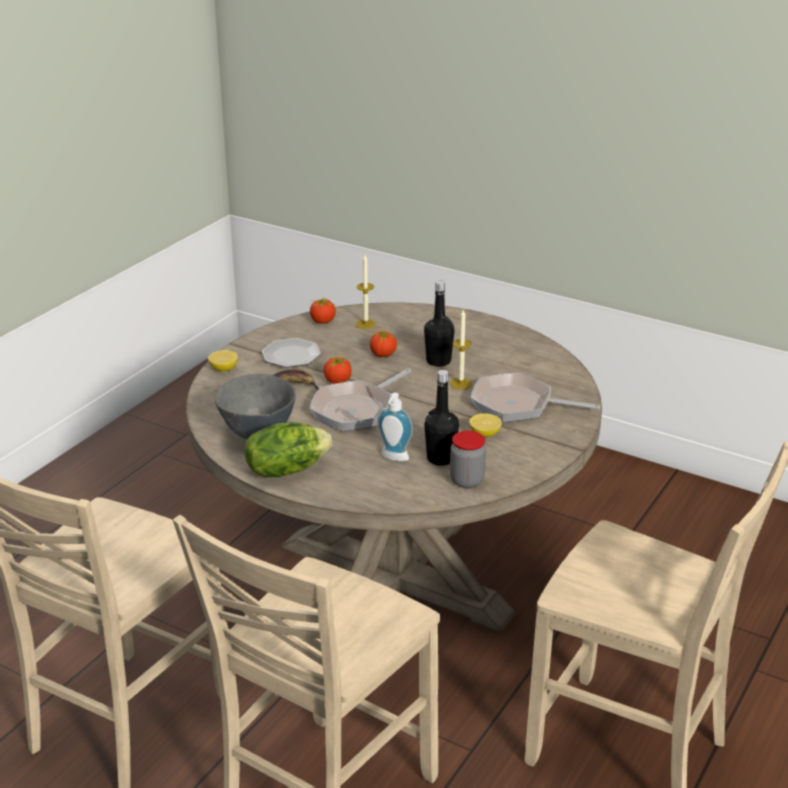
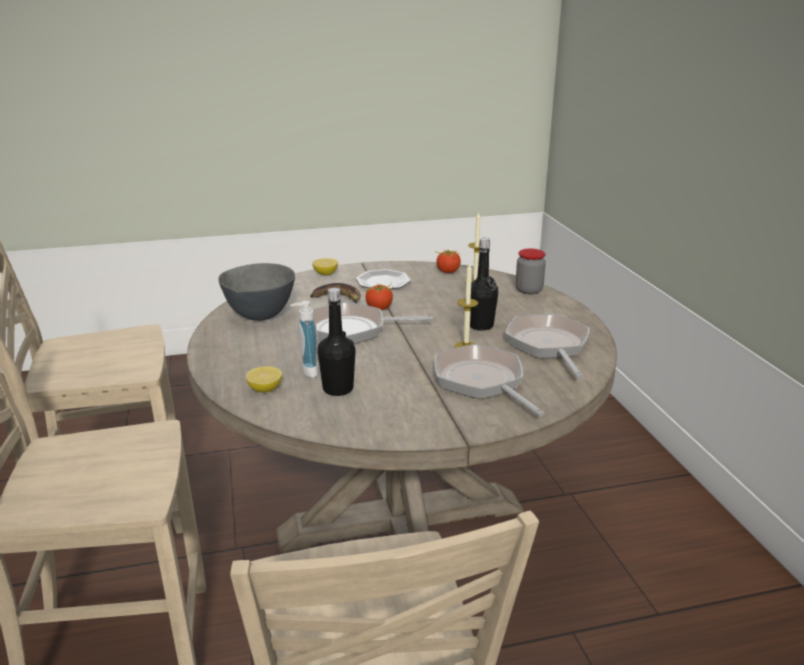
camera: 45 degrees right, 5 degrees down
lettuce [245,422,332,478] -> none
tomato [369,326,397,357] -> none
jar [450,431,486,488] -> jar moved to [516,249,546,294]
lemon [469,413,502,438] -> lemon moved to [246,366,282,392]
none -> frying pan [505,314,590,378]

